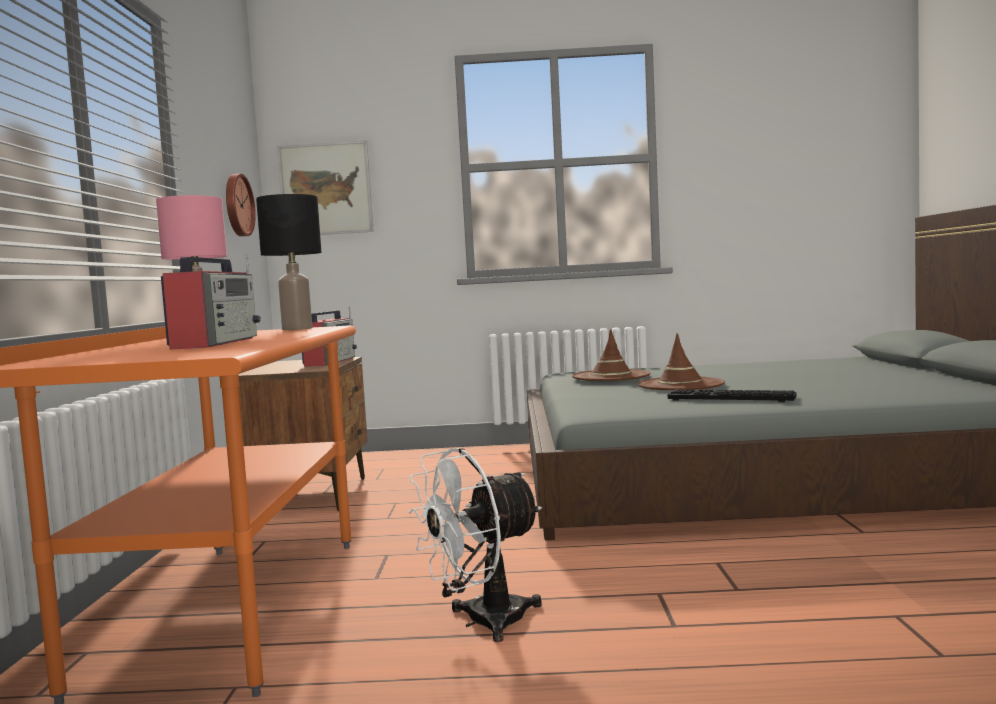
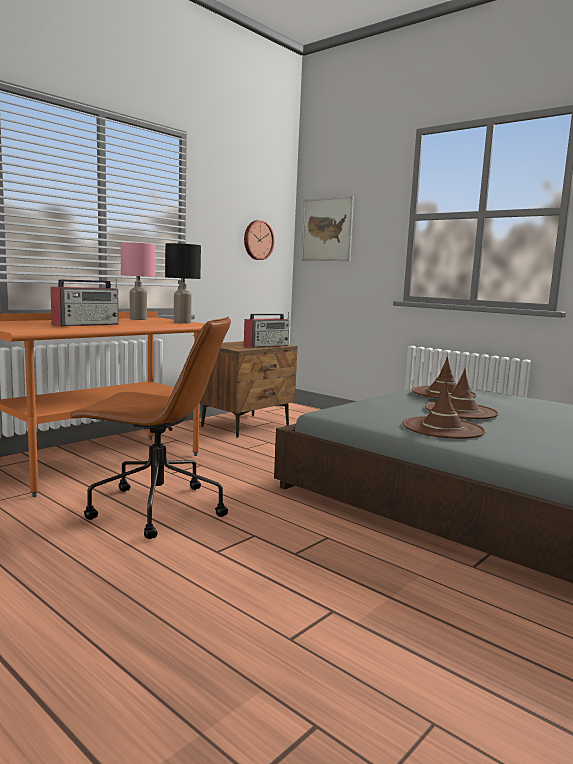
camera: 40 degrees right, 5 degrees up
white fan [408,448,542,642] -> brown office chair [68,316,231,539]
keyboard [668,390,797,402] -> brown hat [402,380,485,439]

